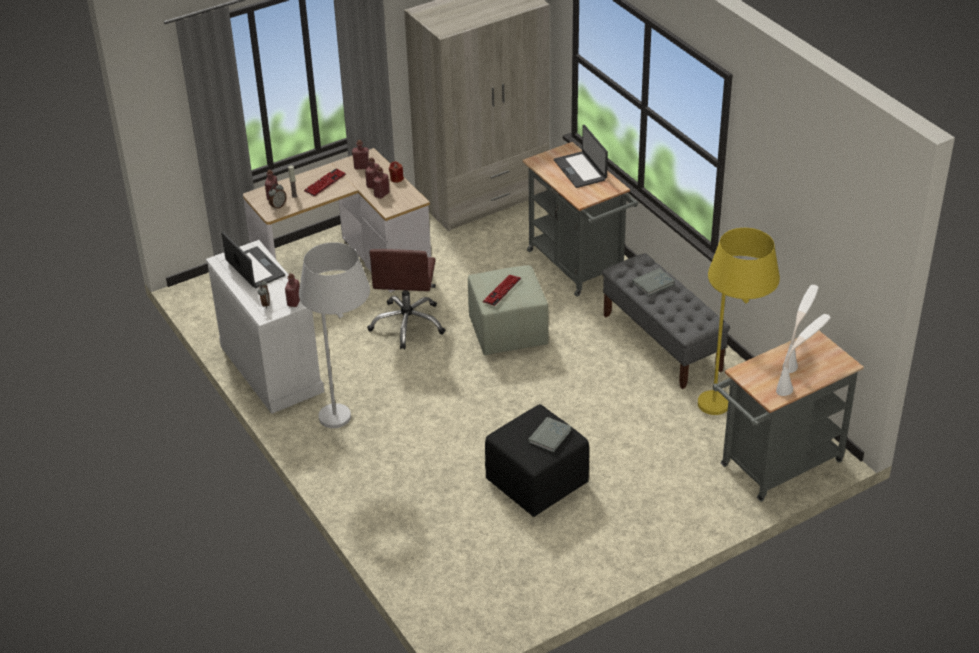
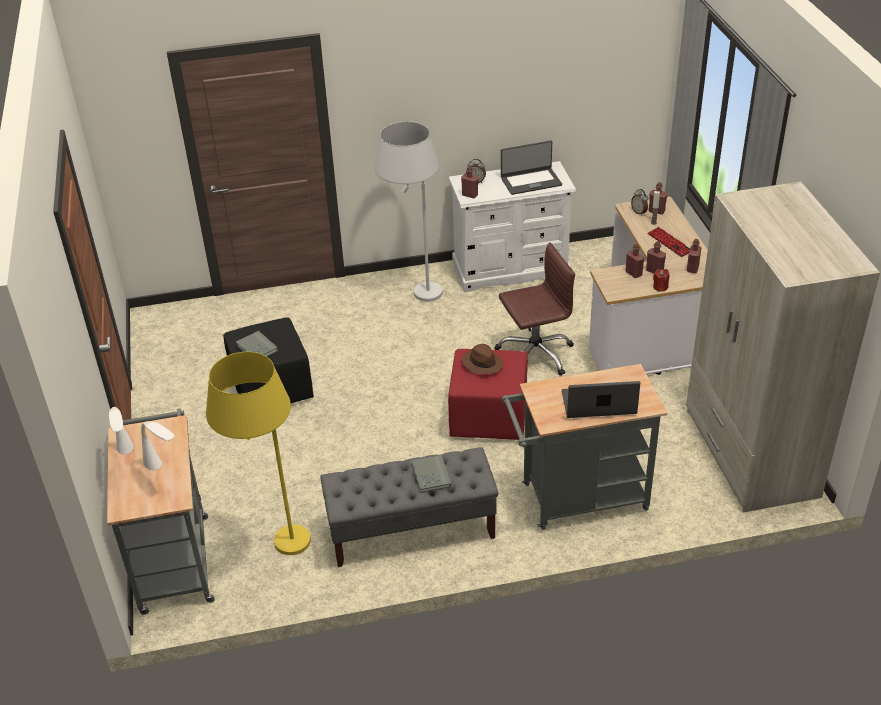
camera: 110 degrees right, 0 degrees up
brown office chair [367,249,446,349] -> brown office chair turned 135 degrees clockwise [494,243,575,376]
green ottoman [468,265,549,355] -> red ottoman [448,349,528,440]
keyboard [482,274,521,306] -> brown hat [462,344,504,374]

